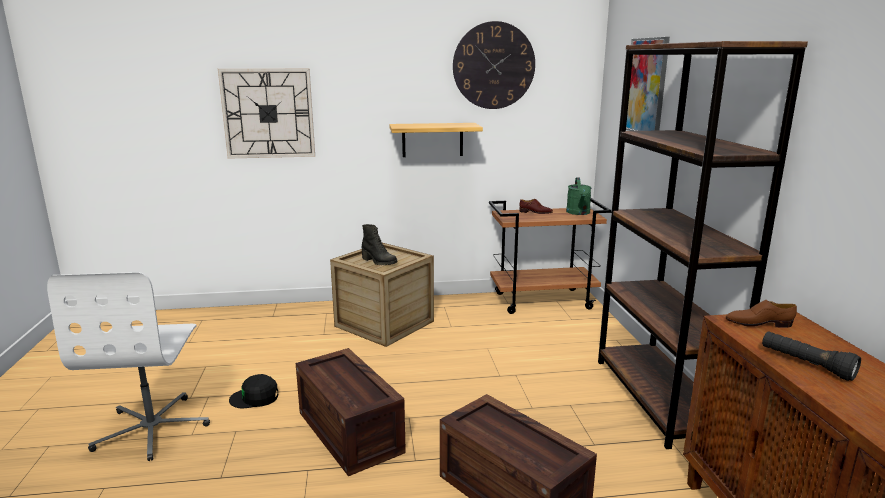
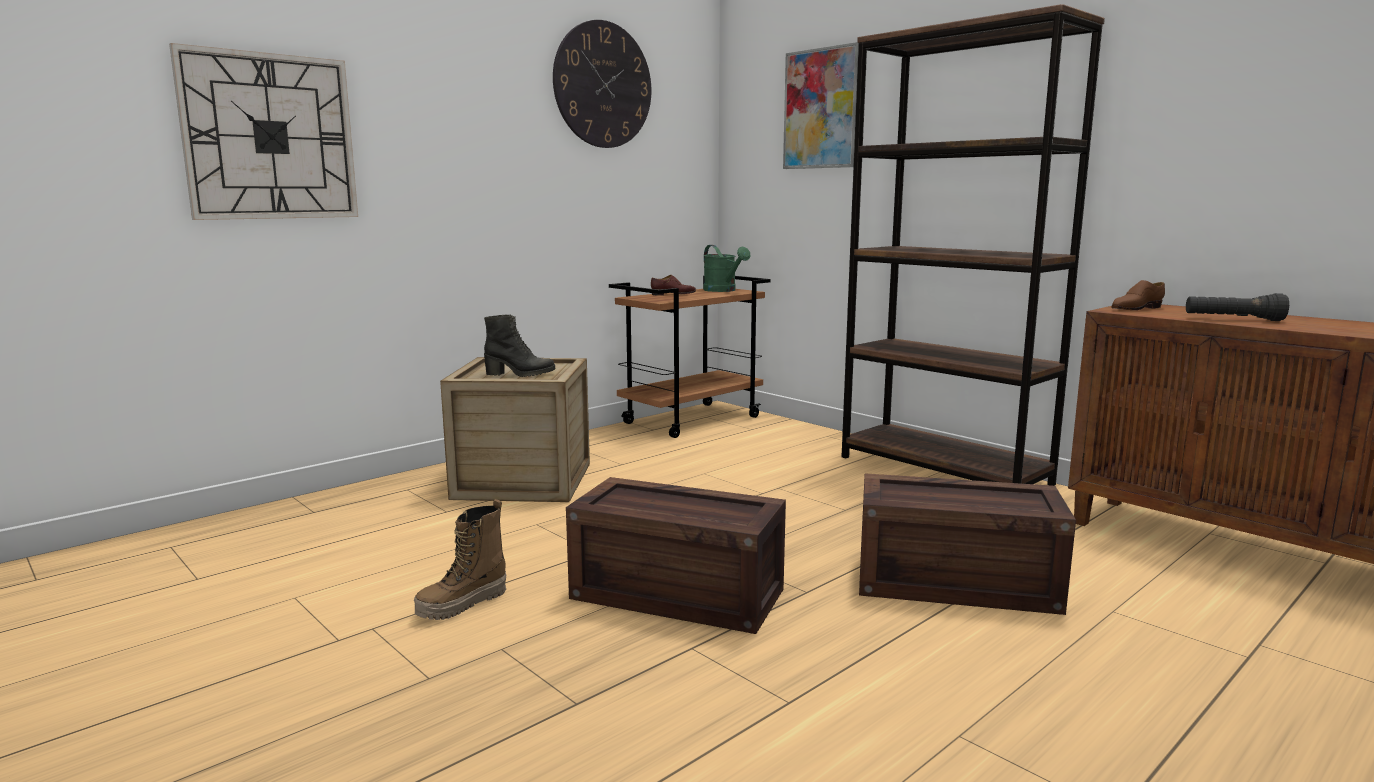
camera: 35 degrees left, 5 degrees down
white office chair [47,272,210,461] -> none
black cap [229,374,278,408] -> boot [414,499,506,620]
shelf [389,123,483,157] -> none

